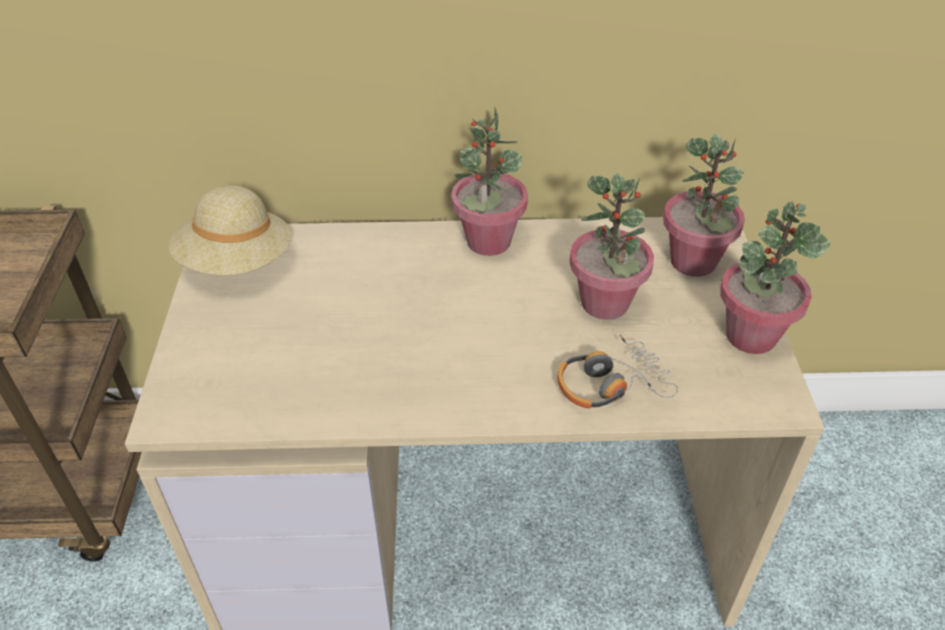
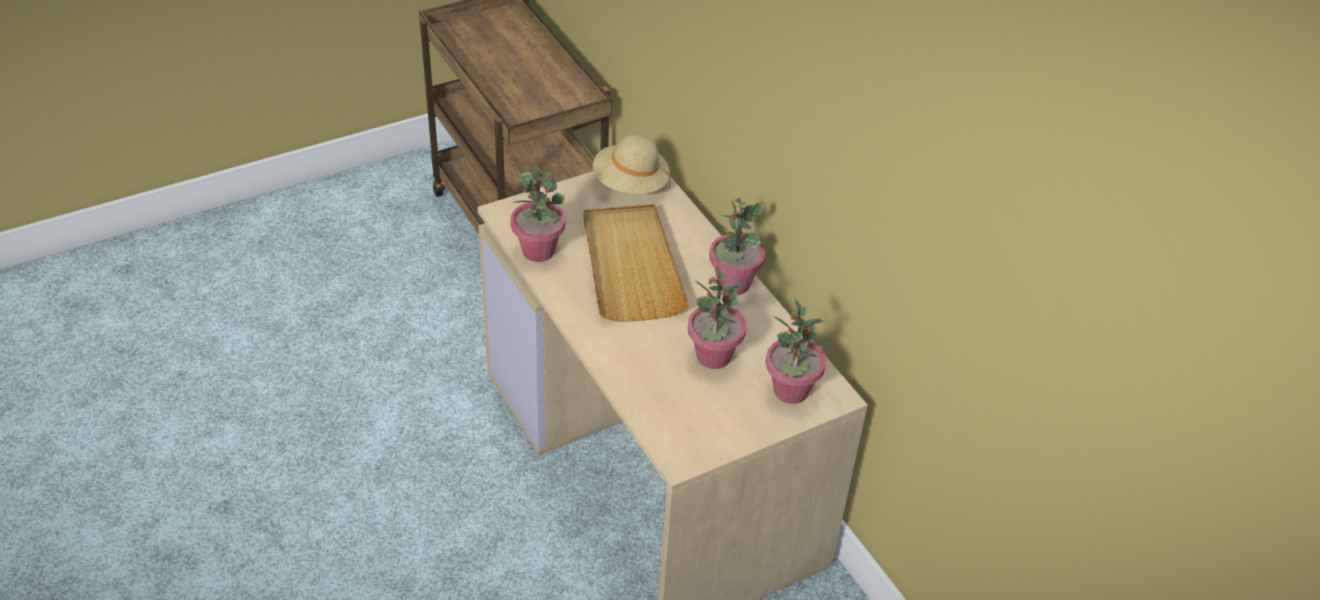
camera: 60 degrees right, 0 degrees up
headphones [557,334,678,409] -> none
potted plant [720,201,830,354] -> potted plant moved to [511,166,565,262]
none -> beige tray [583,204,689,322]

